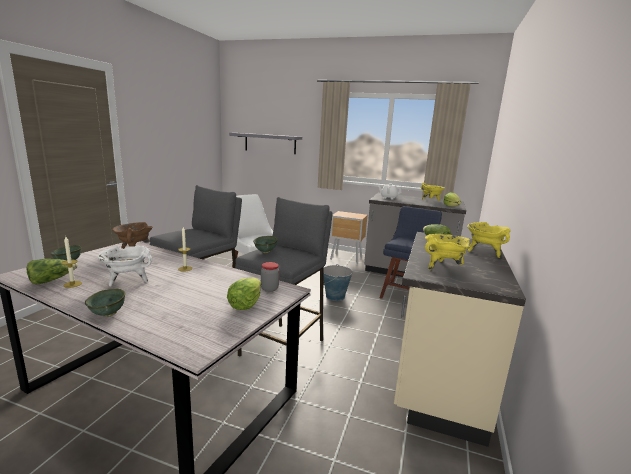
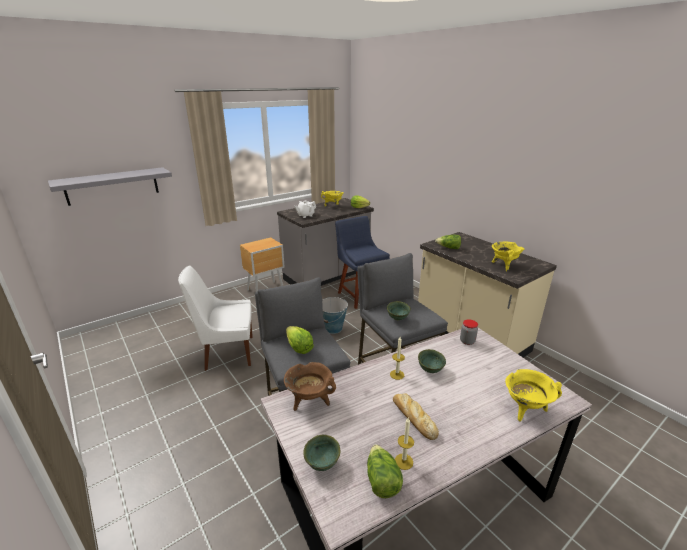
camera: 55 degrees left, 10 degrees up
green bowl [85,289,125,317] -> green bowl moved to [418,349,446,373]
white cooking pot [98,246,153,287] -> bread [393,393,439,440]
lettuce [227,277,262,310] -> lettuce moved to [286,326,314,354]
yellow cooking pot [467,222,511,258] -> yellow cooking pot moved to [505,369,562,421]

